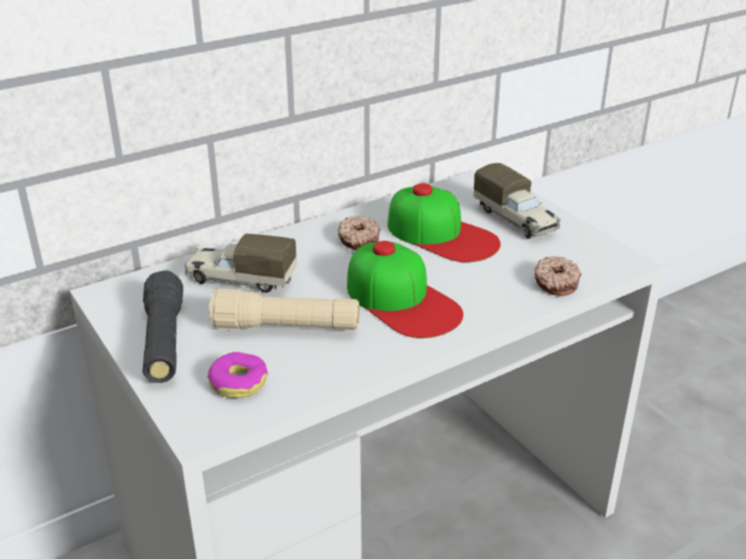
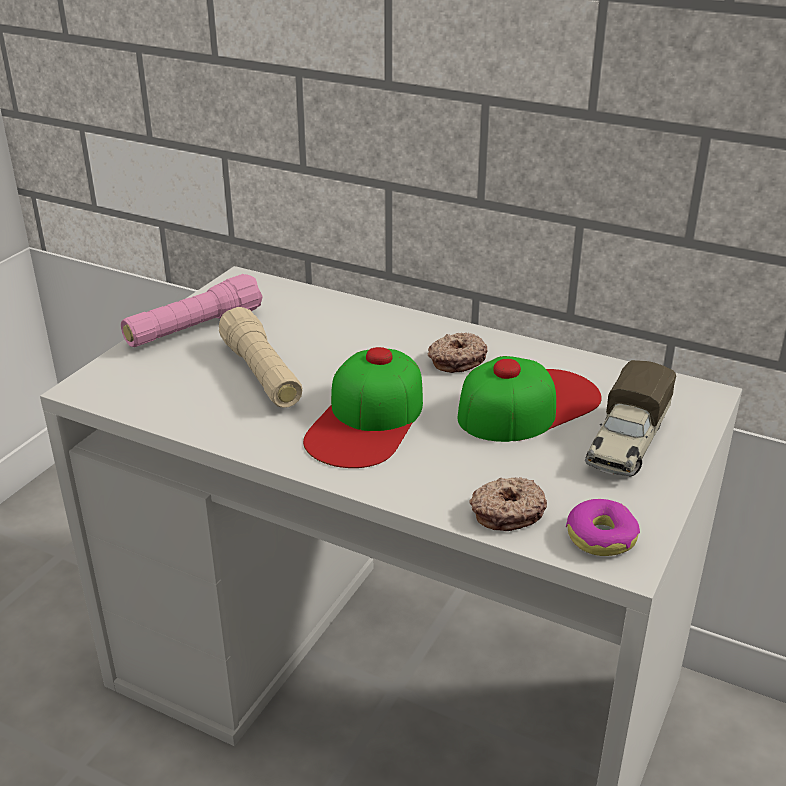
camera: 60 degrees right, 0 degrees up
black flashlight [143,270,183,383] -> pink flashlight [121,274,263,347]
toy truck [184,234,297,293] -> none
donut [208,352,268,398] -> donut moved to [566,499,640,556]
cap [388,183,501,262] -> cap turned 135 degrees counterclockwise [458,356,602,442]

